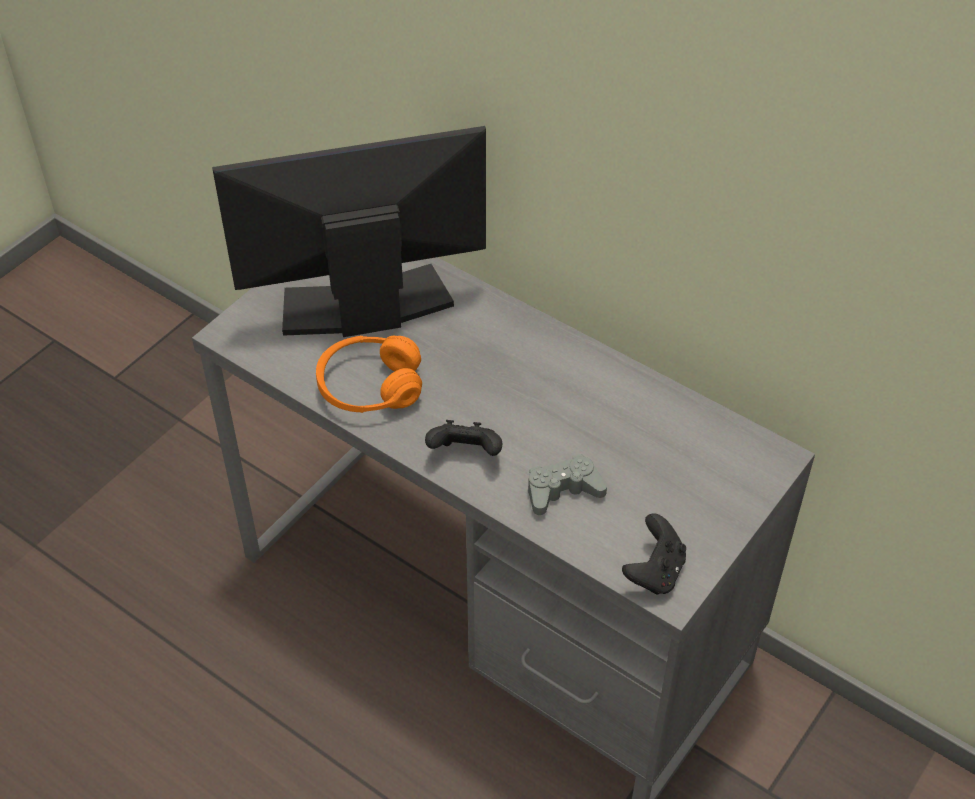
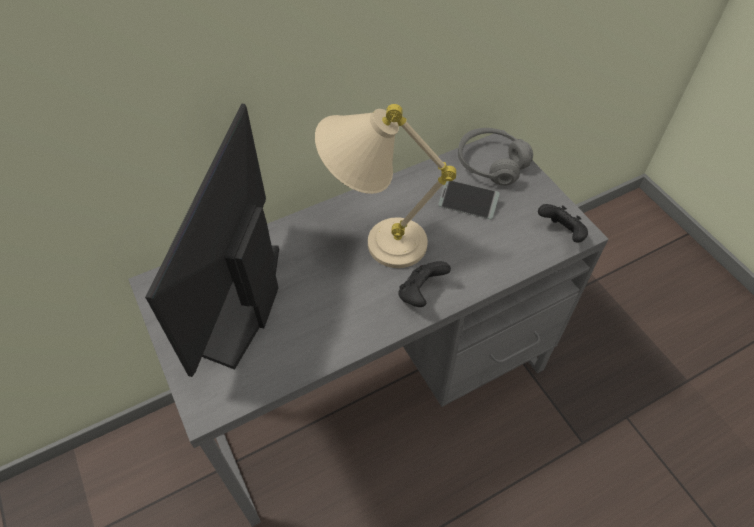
camera: 65 degrees left, 5 degrees up
orange headphones [316,336,422,413] -> none
grey game controller [528,454,607,515] -> none
none -> beige table lamp [315,104,456,268]
none -> phone [438,181,500,219]
none -> grey headphones [458,128,533,186]

